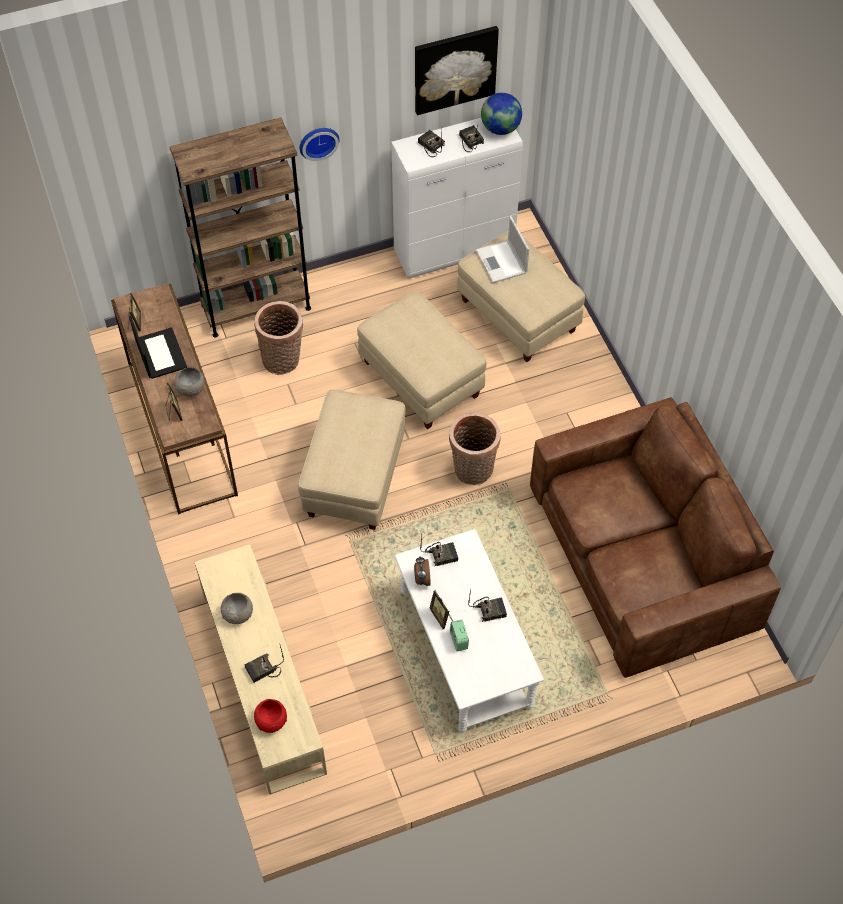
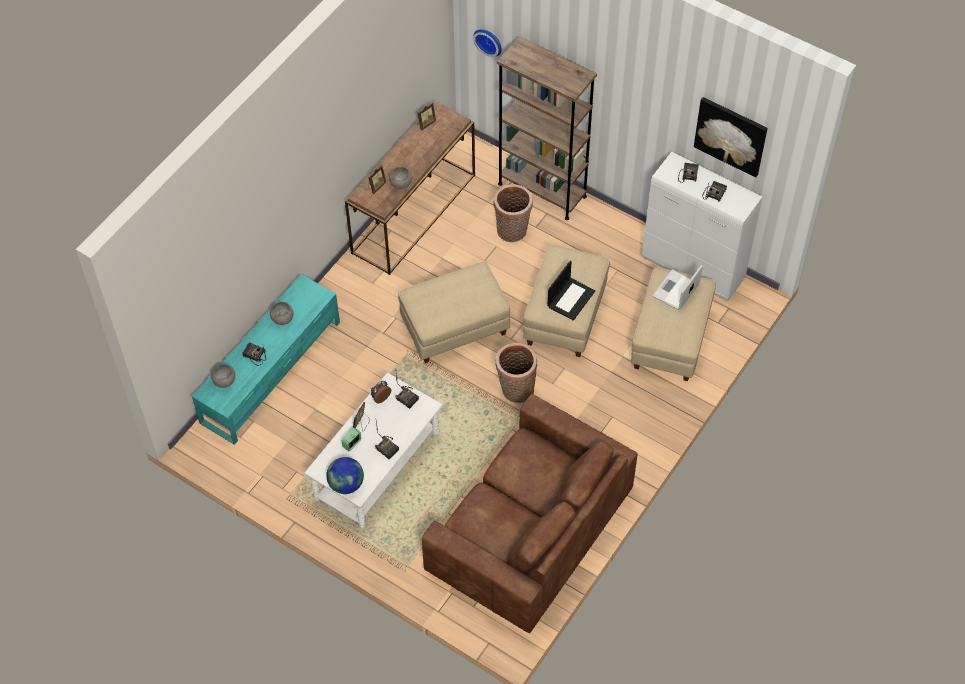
camera: 55 degrees right, 0 degrees up
laptop [129,316,187,379] -> laptop moved to [548,261,595,321]
beige tv stand [195,544,327,795] -> turquoise tv stand [192,274,340,445]
red bowl [254,699,287,733] -> grey bowl [211,364,235,388]
wall clock [300,128,339,161] -> wall clock moved to [473,29,502,57]
globe [481,93,522,135] -> globe moved to [326,457,364,494]

